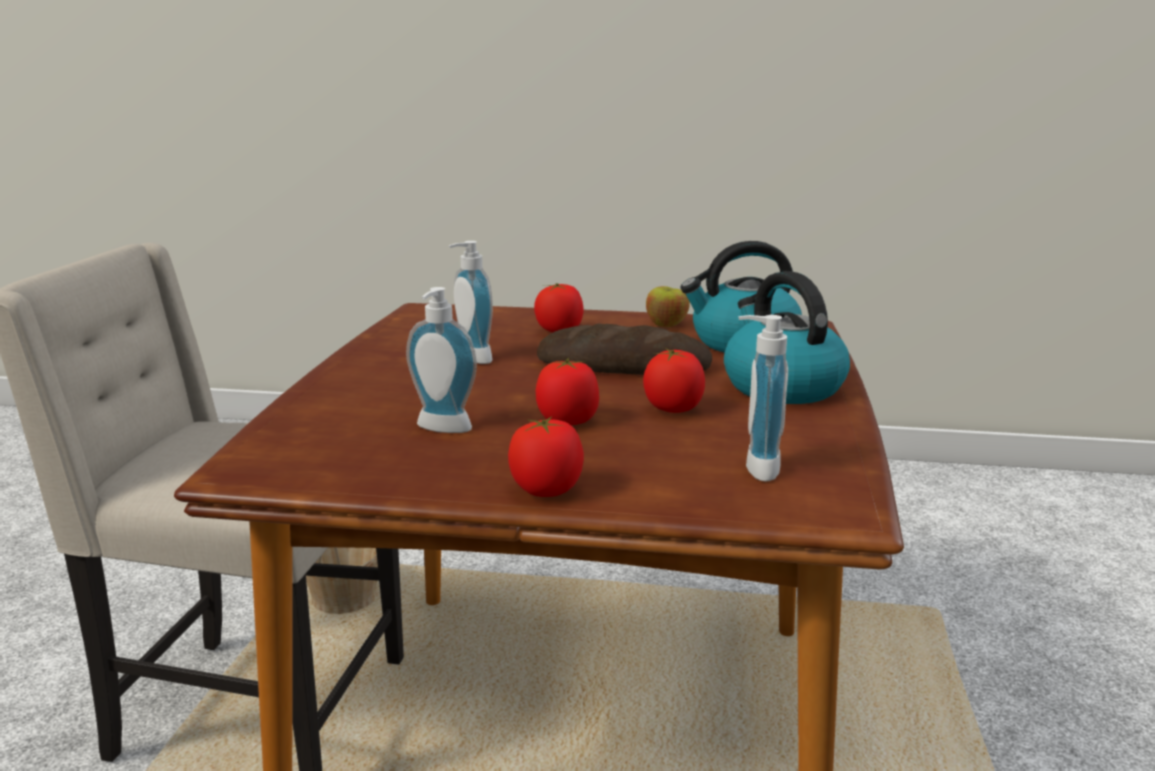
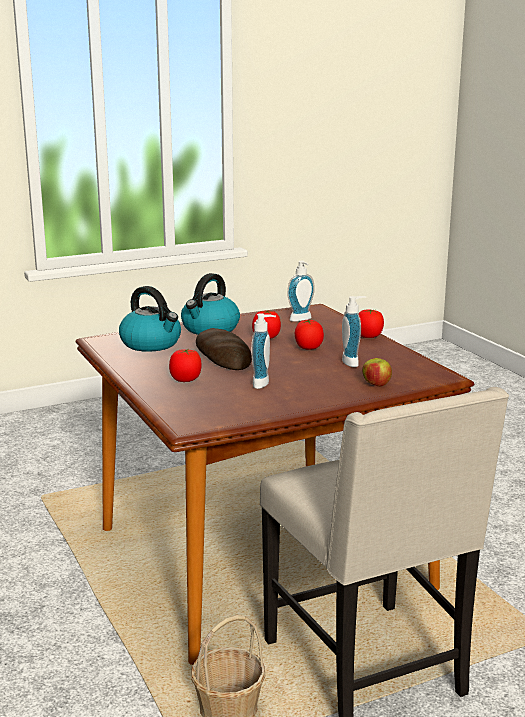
camera: 125 degrees left, 0 degrees up
apple [646,286,690,327] -> apple moved to [362,358,392,387]

